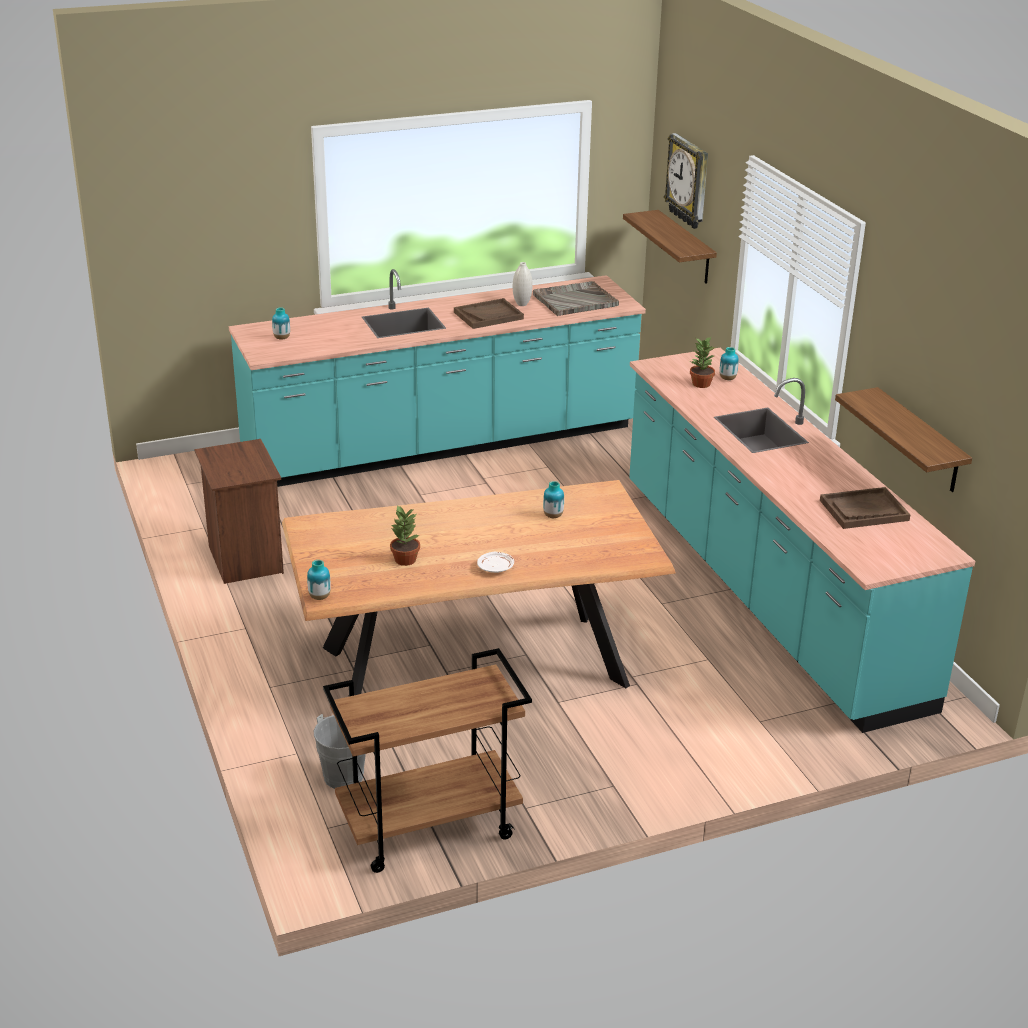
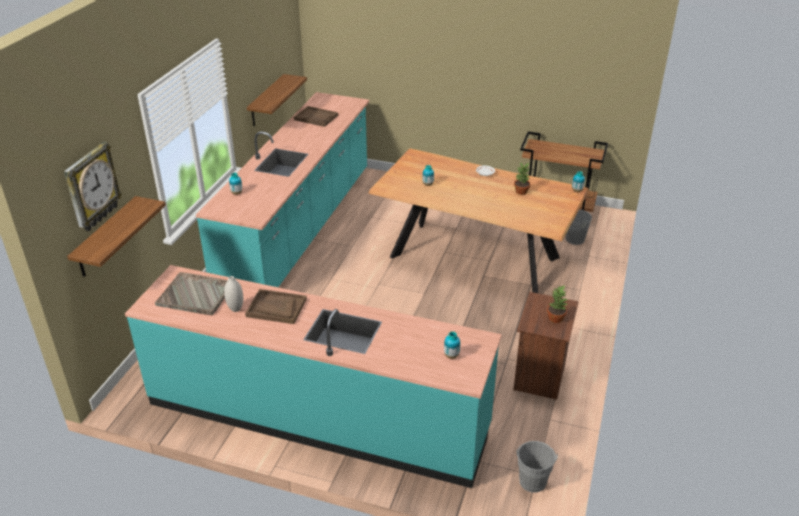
camera: 140 degrees left, 5 degrees up
potted plant [690,337,716,388] -> potted plant moved to [547,285,568,323]
none -> grey bucket [516,441,558,493]

